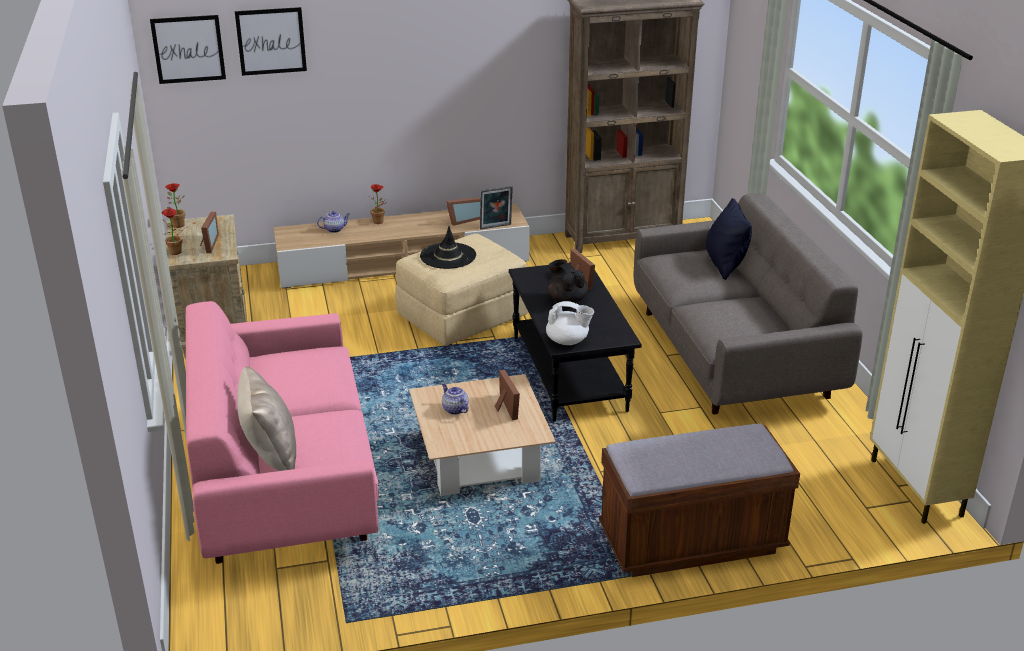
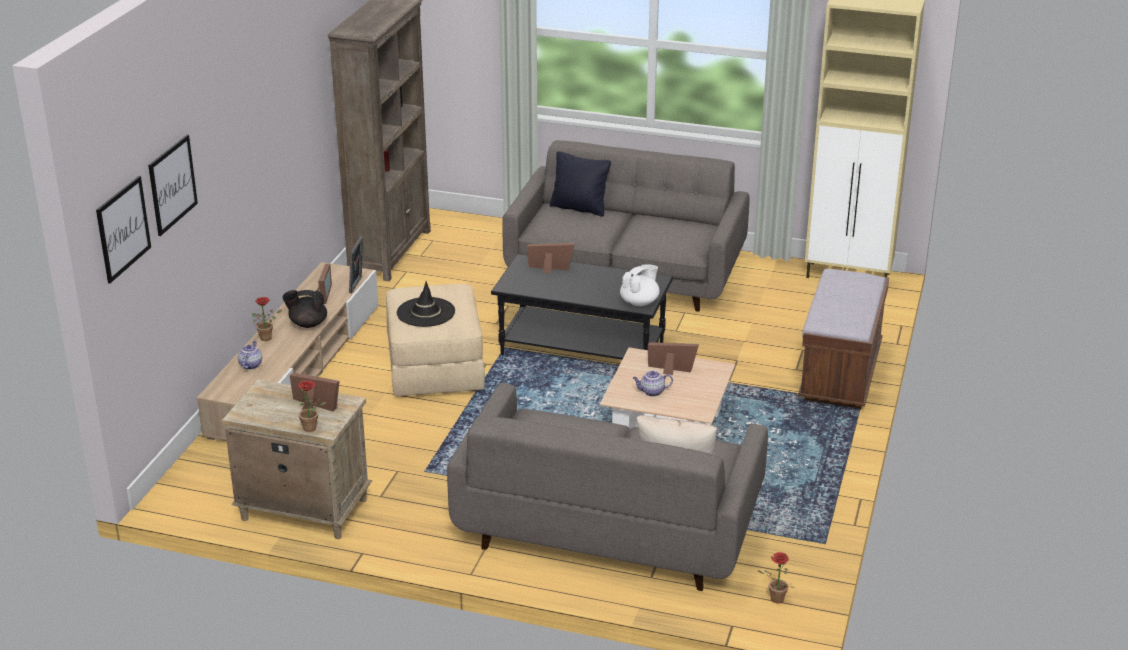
camera: 60 degrees left, 0 degrees up
potted plant [165,183,185,228] -> potted plant moved to [757,552,794,603]
pink sofa [186,301,379,564] -> grey sofa [447,383,768,591]
black teapot [547,259,589,303] -> black teapot moved to [283,290,327,328]

